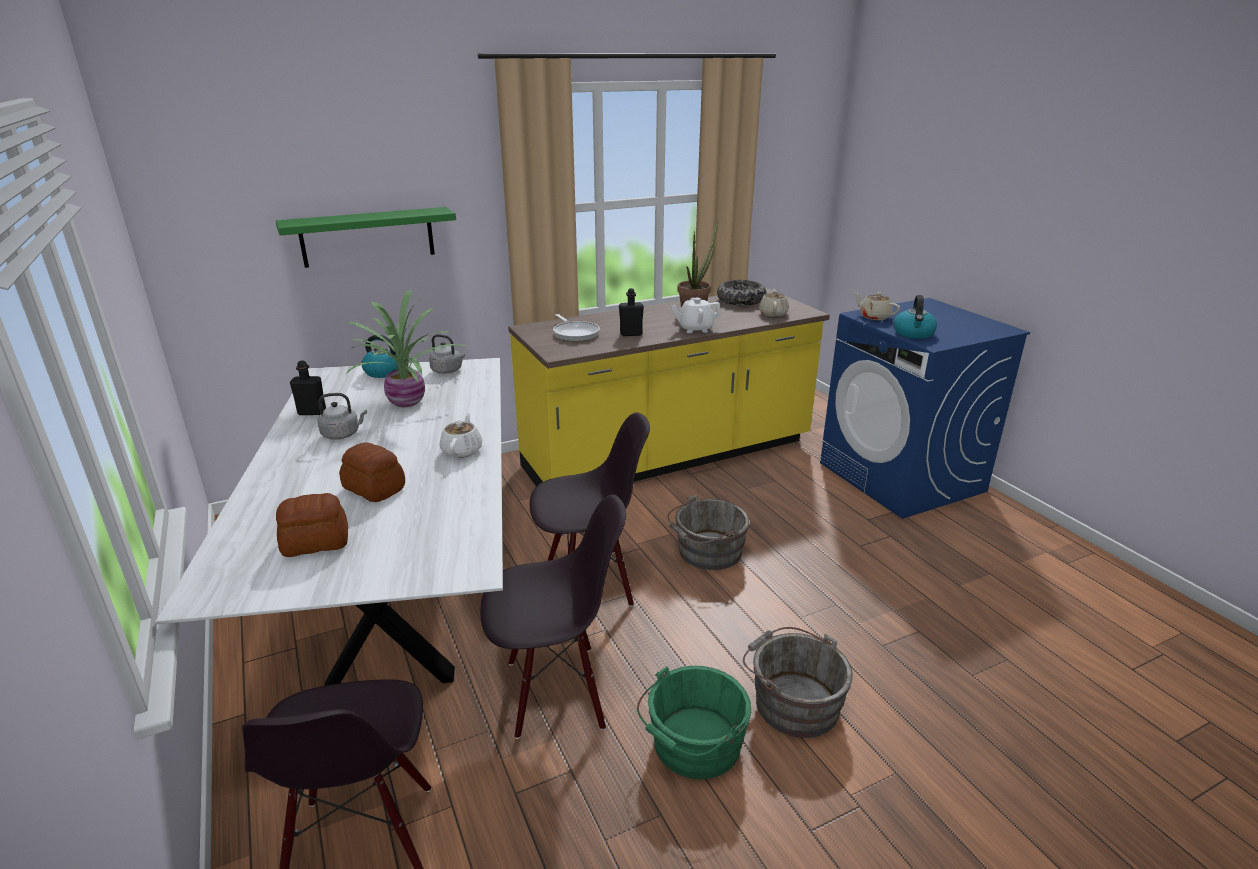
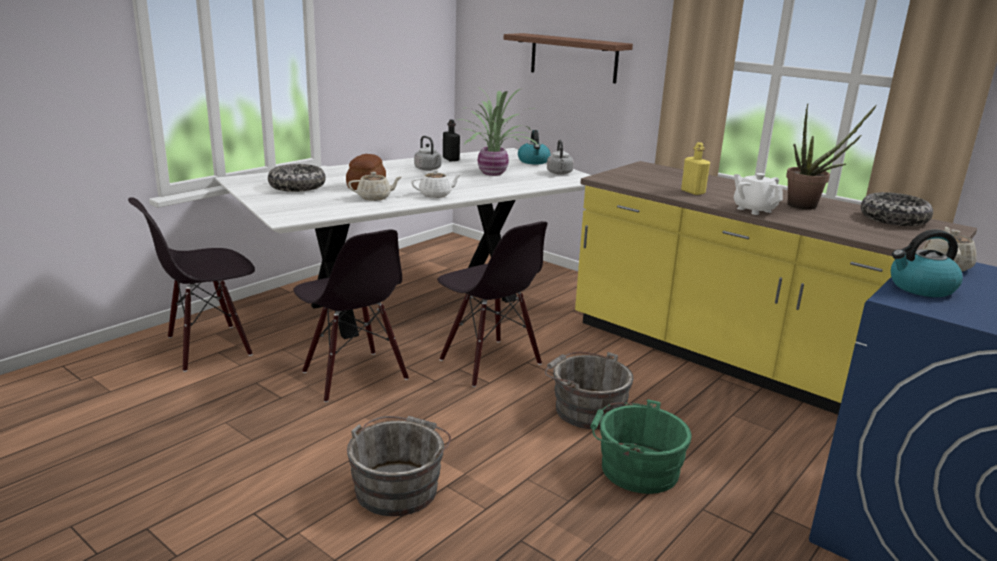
camera: 65 degrees right, 5 degrees down
green shelf [276,207,456,268] -> brown shelf [504,33,633,84]
bread [276,493,348,557] -> bowl [268,164,326,192]
frying pan [553,314,600,342] -> none
black bottle [619,288,644,336] -> yellow bottle [681,142,710,195]
green bucket [637,666,751,779] -> green bucket moved to [590,399,692,494]
beige teapot [759,289,789,317] -> beige teapot moved to [348,172,401,201]

